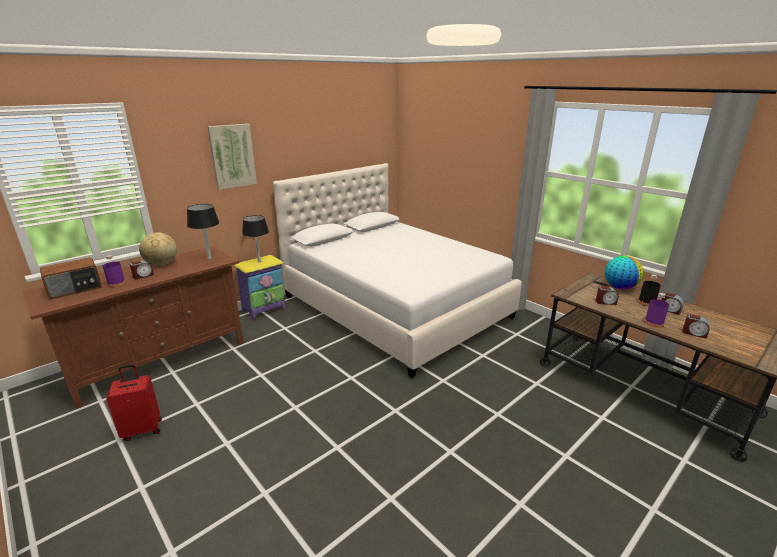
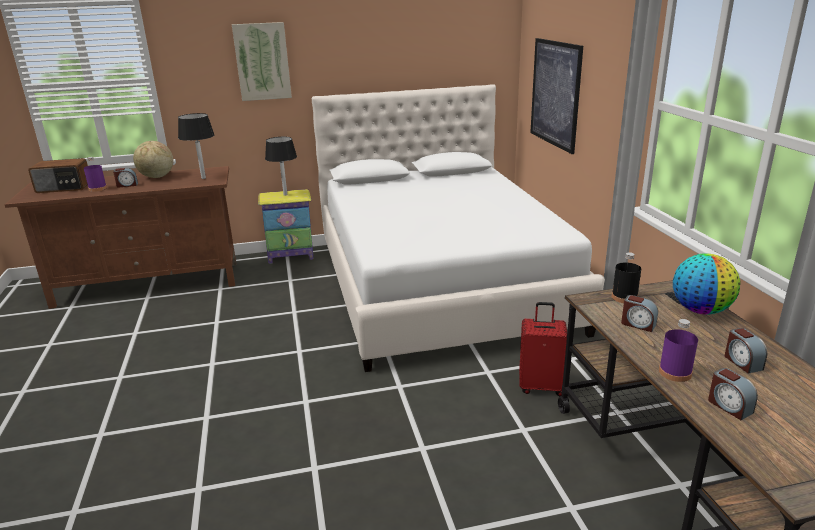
camera: 30 degrees right, 0 degrees up
red suitcase [106,364,162,441] -> red suitcase moved to [519,302,567,396]
black bottle [638,274,661,306] -> black bottle moved to [612,252,641,303]
none -> picture [530,38,583,154]

